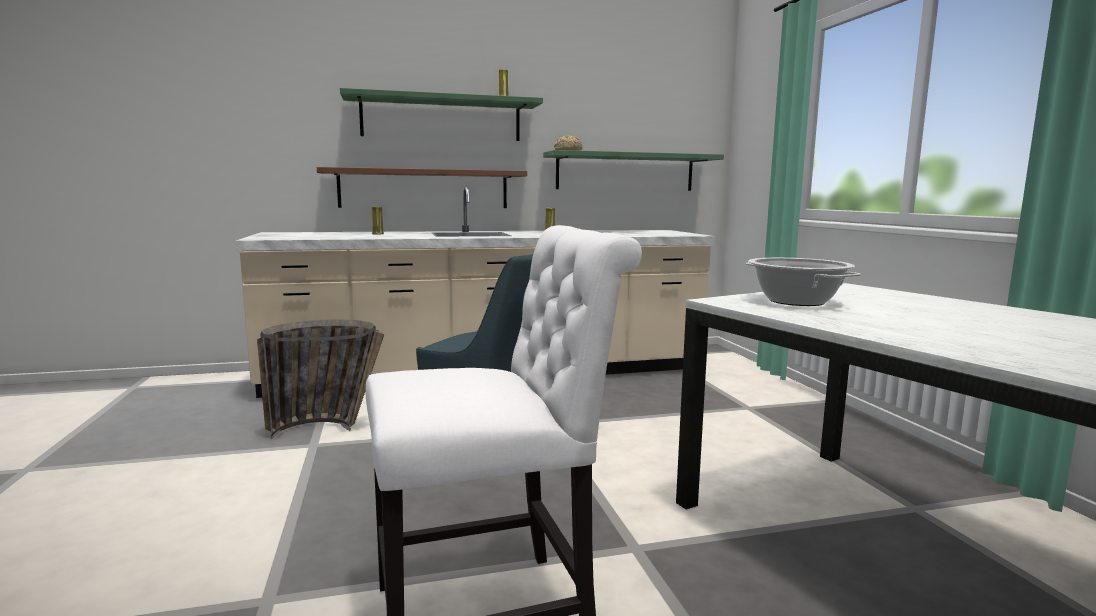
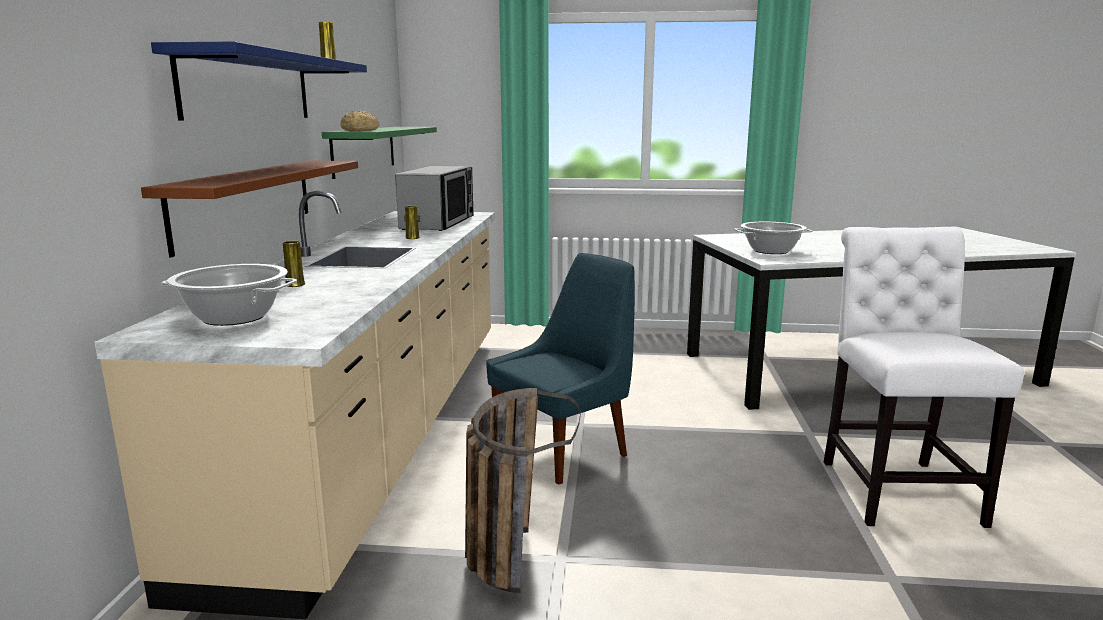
camera: 70 degrees left, 5 degrees up
green shelf [340,88,543,141] -> blue shelf [151,41,367,121]
none -> cooking pot [161,264,297,326]
none -> microwave [395,166,474,231]

